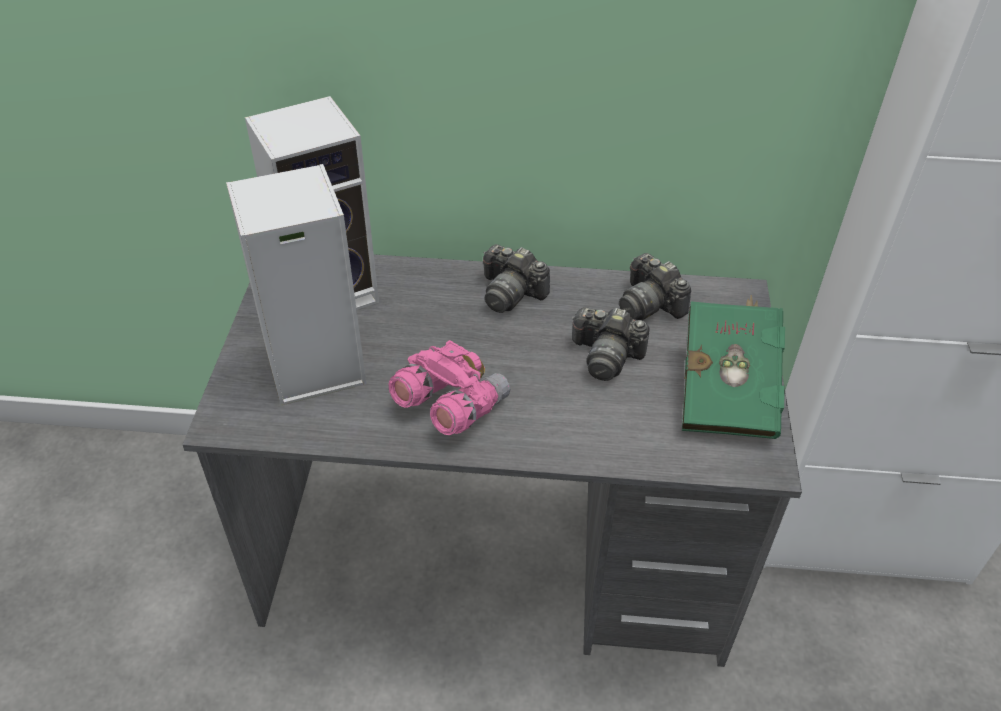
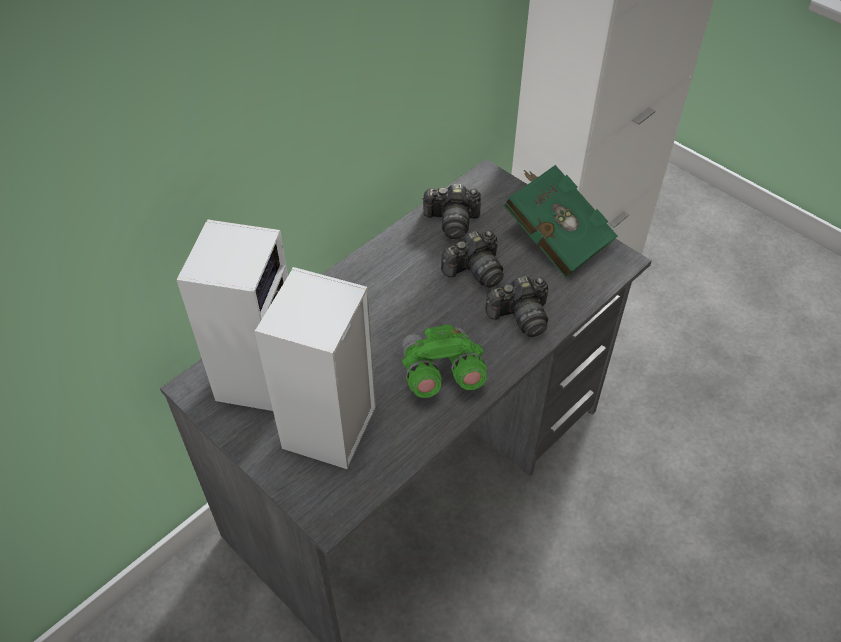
camera: 50 degrees left, 5 degrees up
pink binoculars [389,340,510,435] -> green binoculars [402,324,487,398]
camera [483,244,550,313] -> camera moved to [485,276,548,337]

